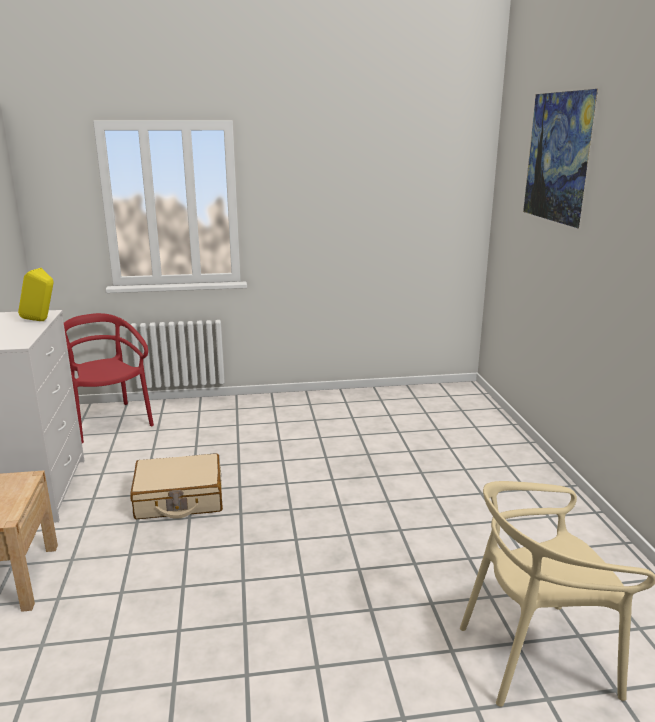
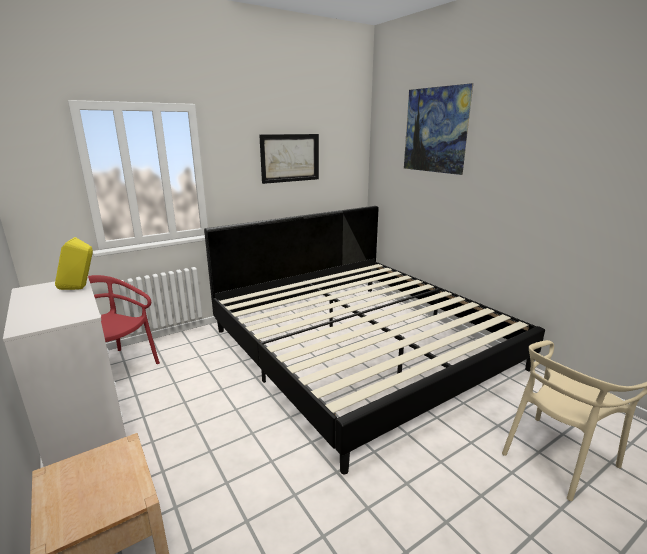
camera: 25 degrees left, 0 degrees up
beige suitcase [130,453,223,519] -> none
none -> bed [204,206,545,474]
none -> picture [259,134,319,184]

